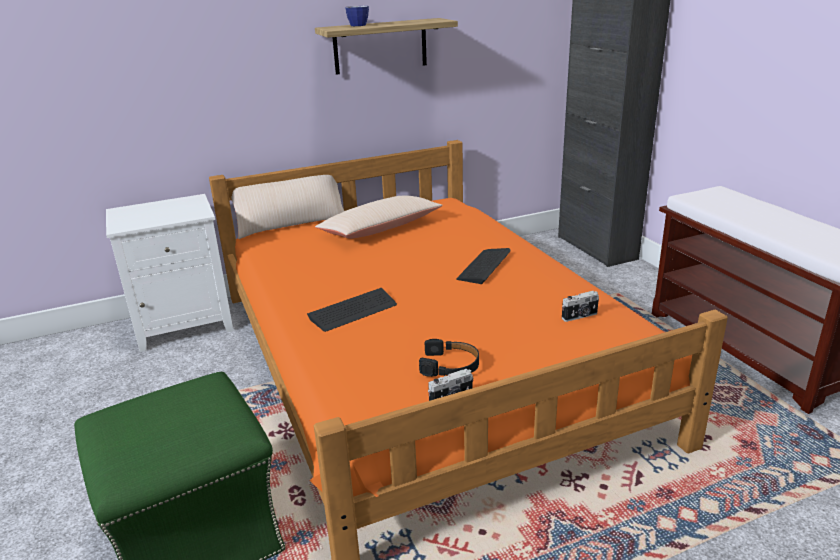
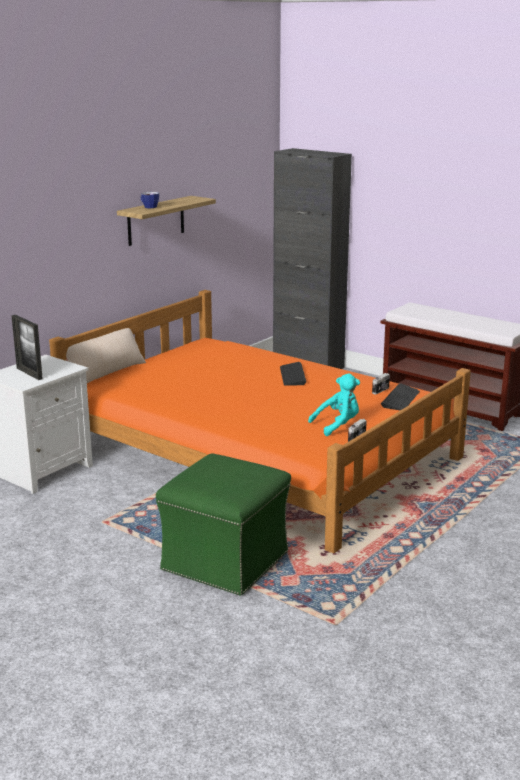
camera: 30 degrees left, 5 degrees down
keyboard [307,288,397,332] -> keyboard moved to [381,383,420,410]
beige pillow [315,195,443,239] -> none
black headphones [419,339,479,377] -> turquoise plush toy [308,374,360,436]
none -> picture frame [12,315,43,380]

